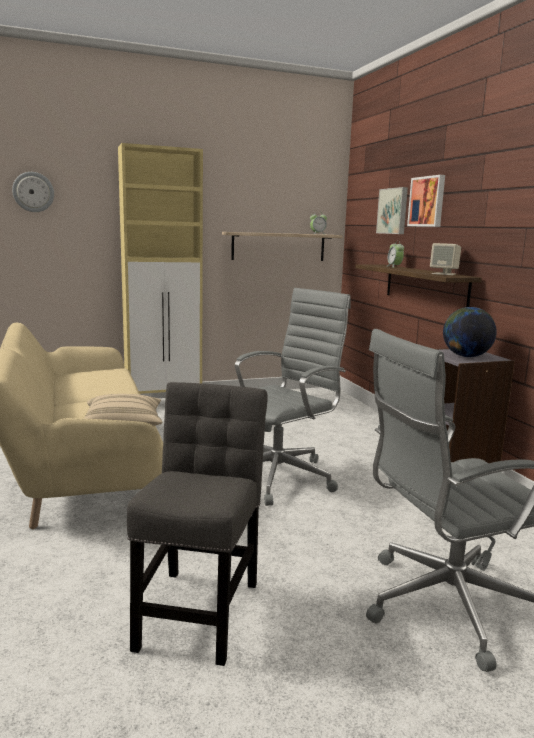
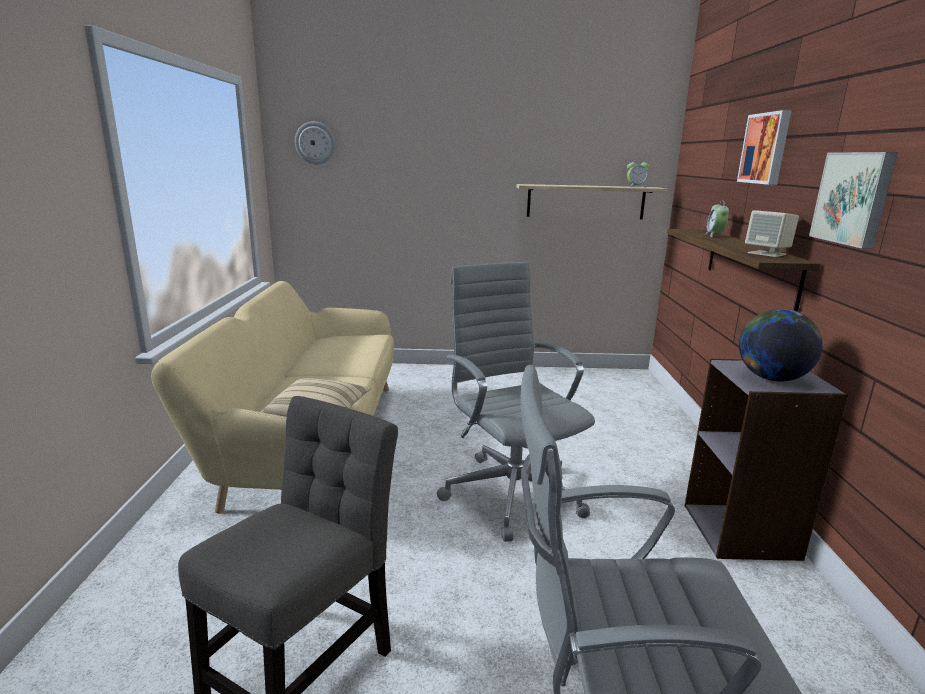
camera: 20 degrees right, 5 degrees up
beige cabinet [118,143,203,394] -> none
grey office chair [235,288,351,506] -> grey office chair turned 90 degrees counterclockwise [437,262,595,542]
picture [376,187,408,234] -> picture moved to [809,152,898,249]

